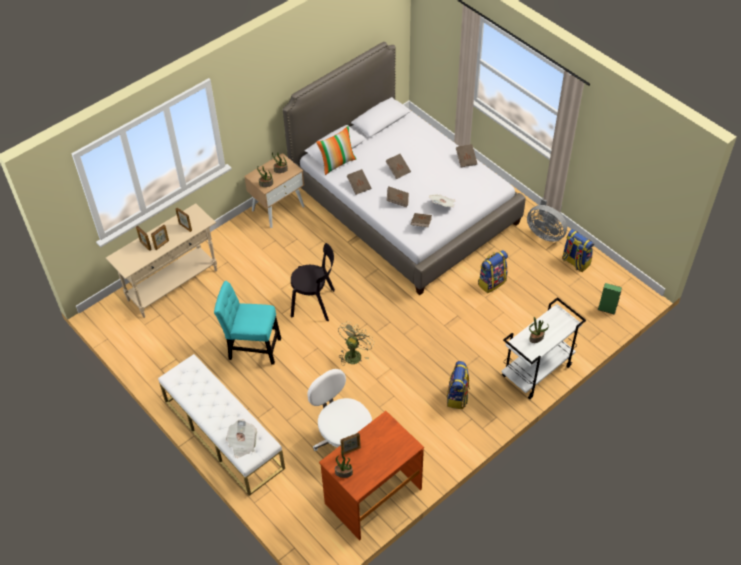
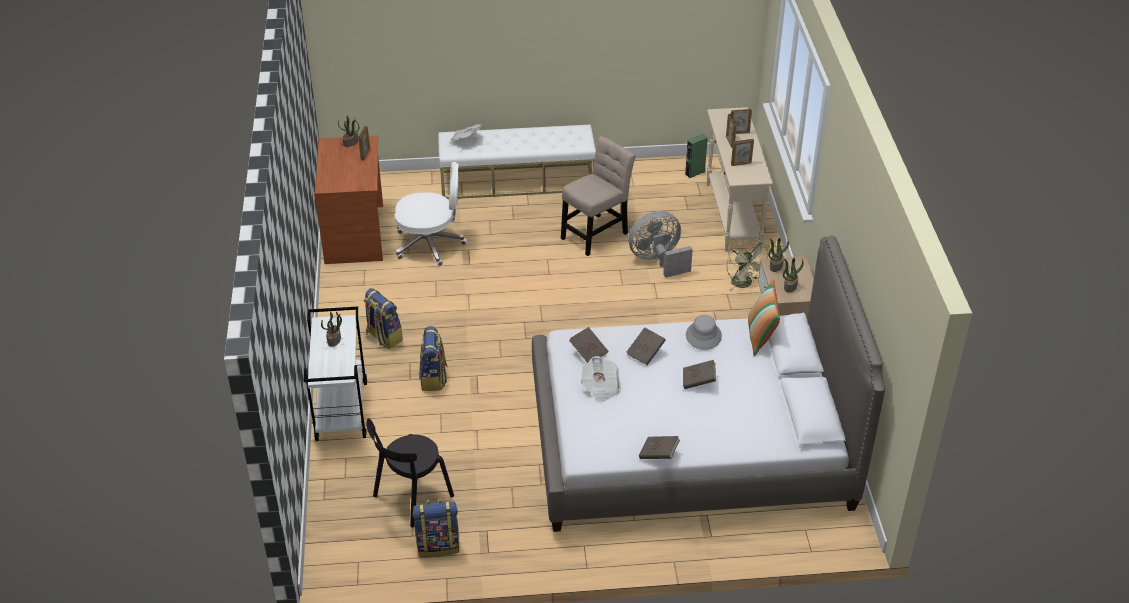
camera: 125 degrees right, 10 degrees down
turquoise chair [214,281,281,365] -> beige chair [561,136,635,256]
black chair [291,243,335,321] -> black chair moved to [366,418,454,528]
green fan [338,321,373,366] -> green fan moved to [727,239,771,291]
brown book [347,169,371,195] -> grey hat [686,315,722,350]
backpack [478,250,508,293] -> backpack moved to [419,326,447,391]
grey fan [527,197,567,242] -> grey fan moved to [628,211,693,278]
green speaker [598,283,622,315] -> green speaker moved to [685,134,708,178]

